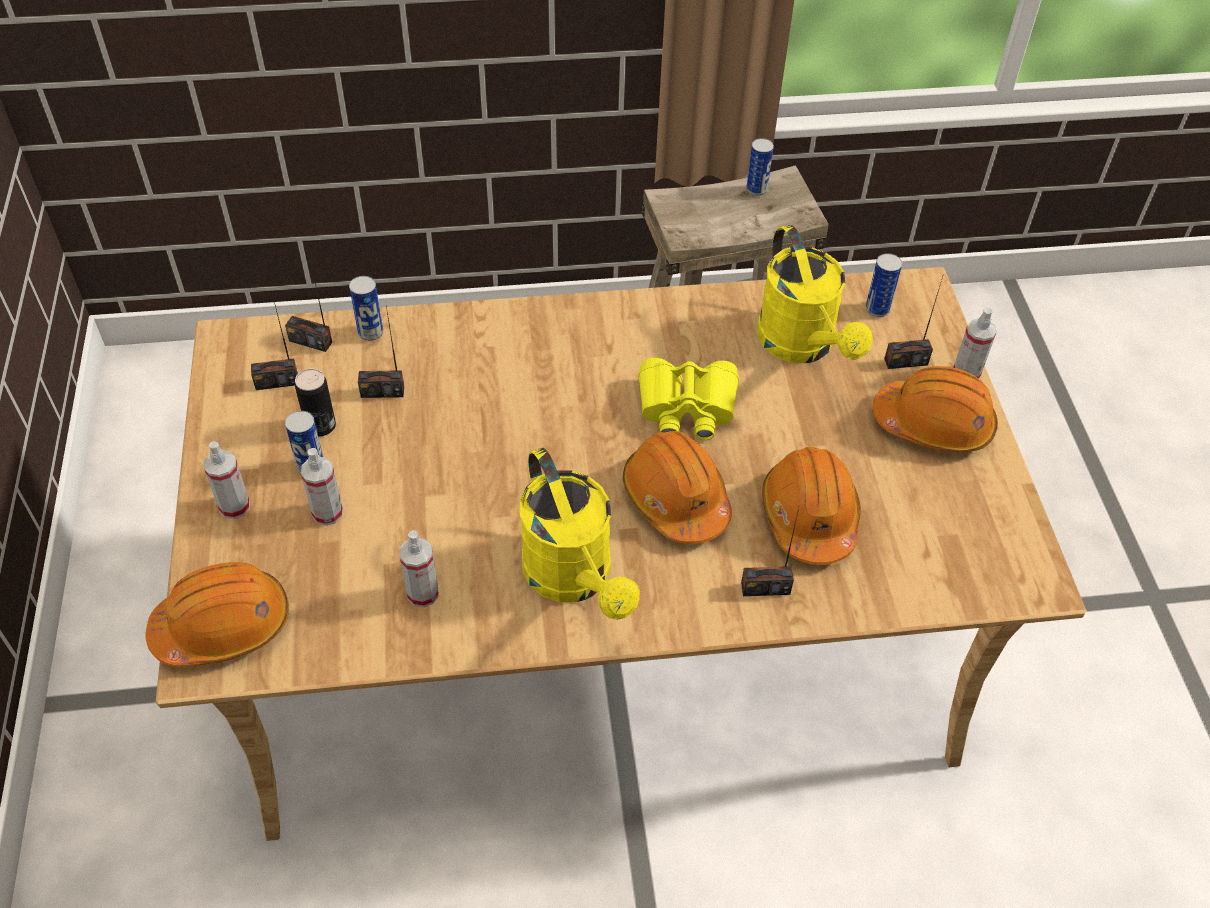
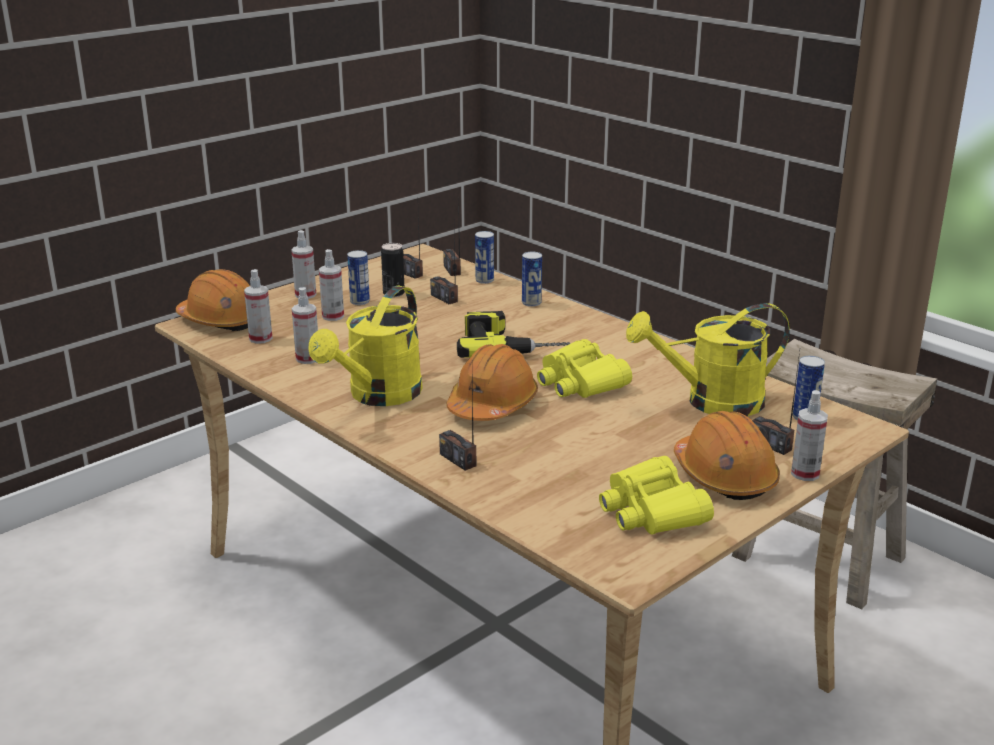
camera: 55 degrees right, 25 degrees down
can [746,138,774,196] -> can moved to [522,252,542,307]
yellow watering can [757,225,873,363] -> yellow watering can turned 45 degrees clockwise [626,303,790,416]
orange hard hat [762,447,861,565] -> none
none -> spray bottle [244,269,272,344]
none -> power drill [457,311,570,358]
none -> yellow binoculars [599,456,714,535]

